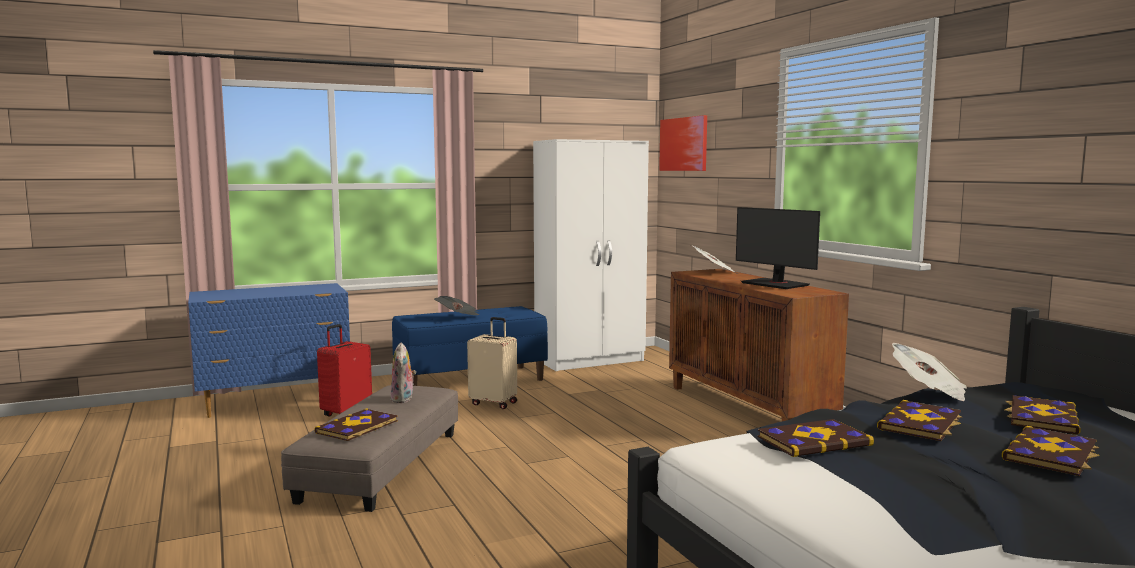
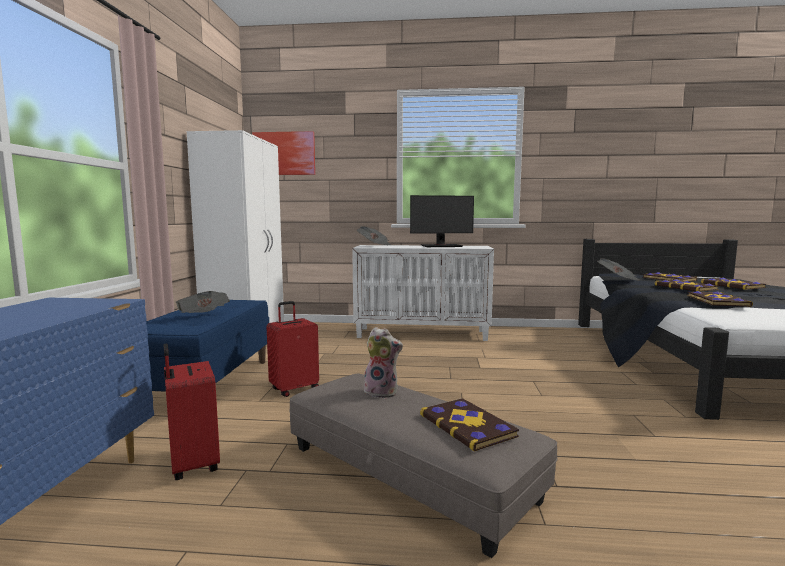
camera: 60 degrees left, 0 degrees up
beige suitcase [467,317,517,409] -> red suitcase [266,301,319,397]
brown cabinet [669,269,849,421] -> white cabinet [352,245,494,341]

